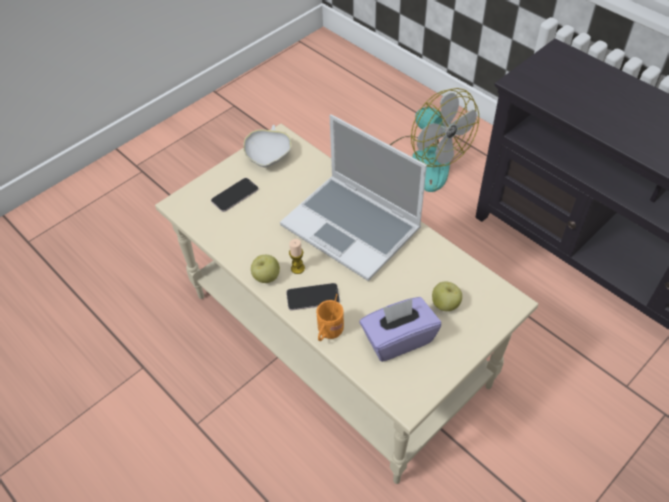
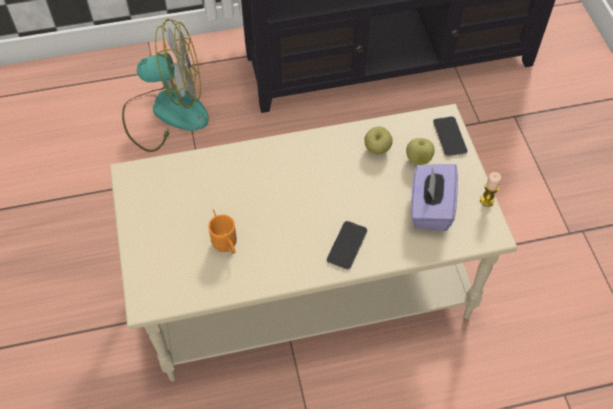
camera: 60 degrees left, 5 degrees up
phone [211,178,259,212] -> phone moved to [433,116,468,157]
white bowl [244,125,292,167] -> none
apple [251,255,280,283] -> apple moved to [364,126,393,154]
laptop [280,114,427,281] -> none
candle [289,239,305,274] -> candle moved to [480,172,501,207]
orange mug [316,294,344,341] -> orange mug moved to [208,209,237,254]

